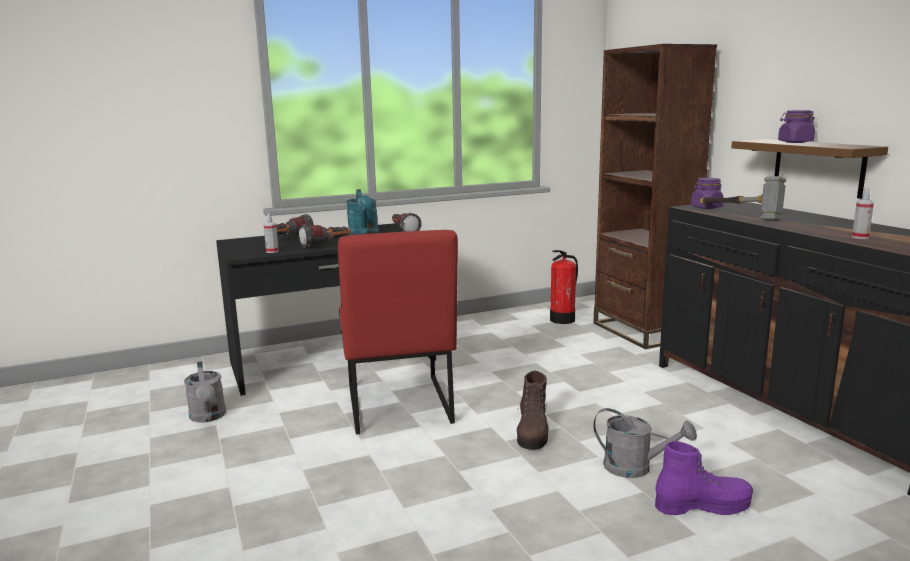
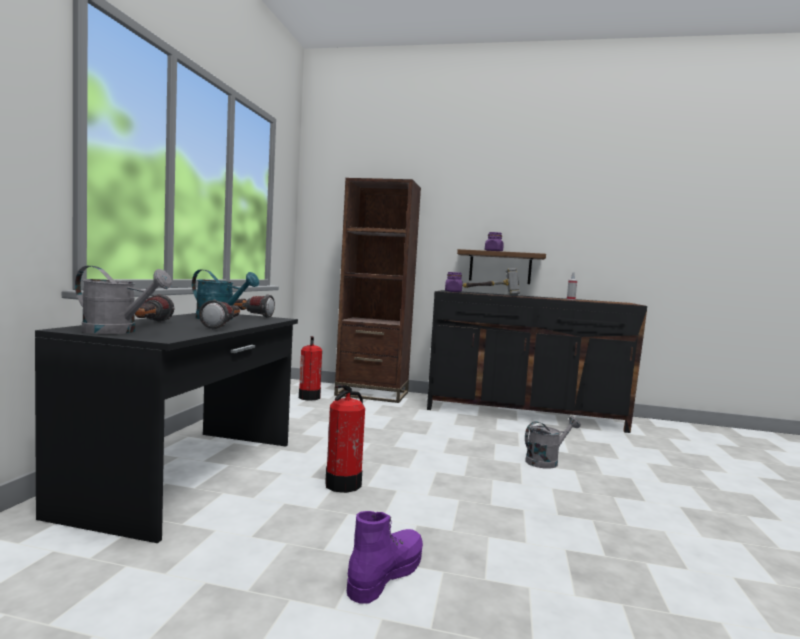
camera: 55 degrees left, 10 degrees down
grey watering can [184,361,226,422] -> grey watering can moved to [75,266,172,334]
spray bottle [264,213,279,253] -> none
red chair [338,230,458,434] -> fire extinguisher [325,385,365,493]
brown boot [517,371,549,450] -> none
purple boot [655,441,753,515] -> purple boot moved to [347,511,423,603]

